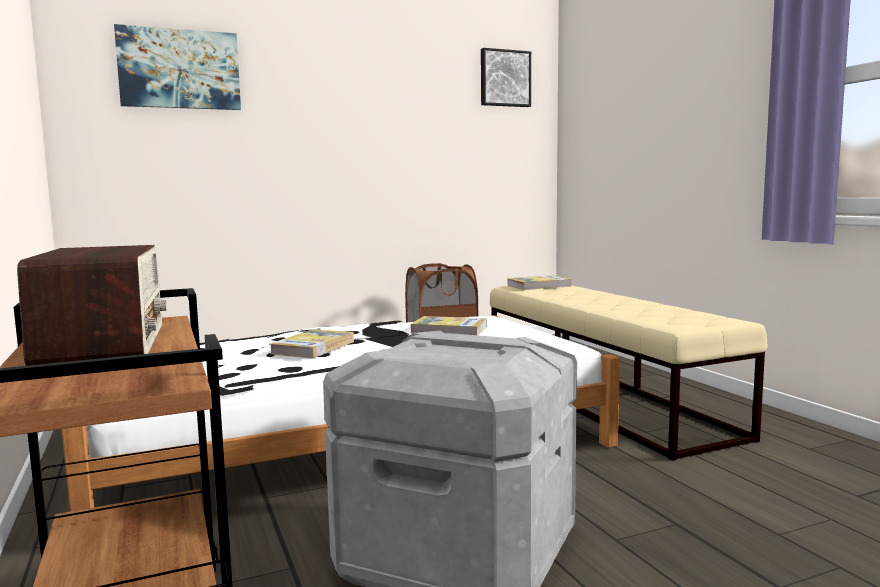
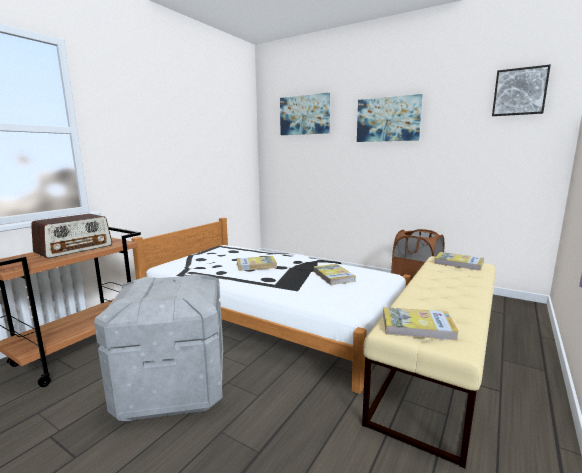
camera: 55 degrees right, 5 degrees up
none -> picture [357,94,422,142]
none -> book [383,307,459,341]

